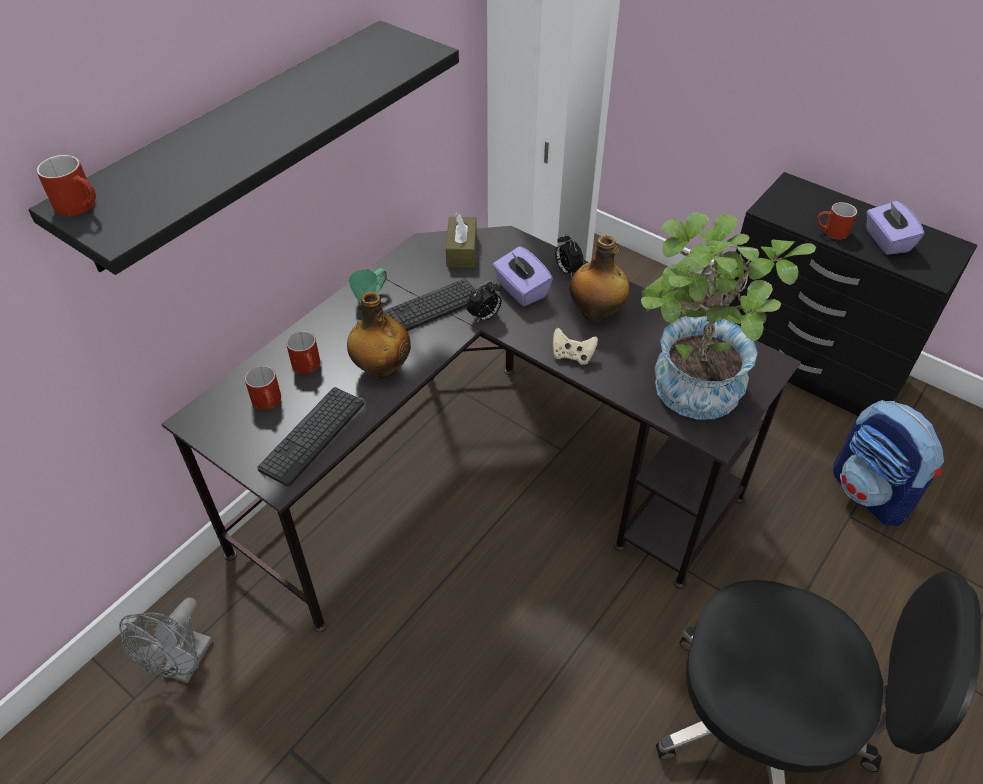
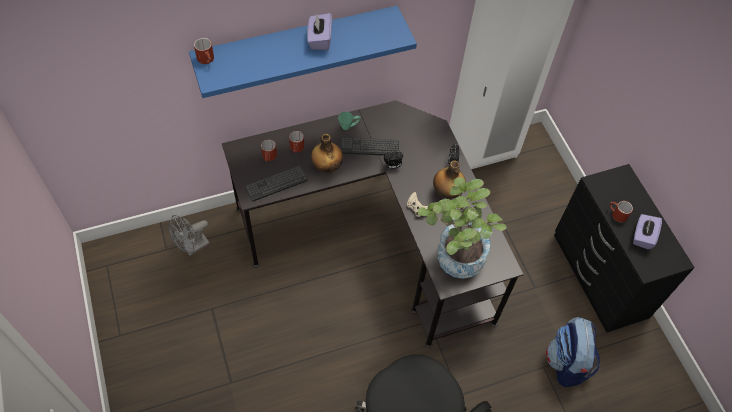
camera: 30 degrees right, 10 degrees up
black shelf [28,21,459,275] -> blue shelf [189,6,417,98]
brown tissue box [446,213,477,268] -> none
purple tissue box [493,246,553,306] -> purple tissue box moved to [307,13,332,50]

